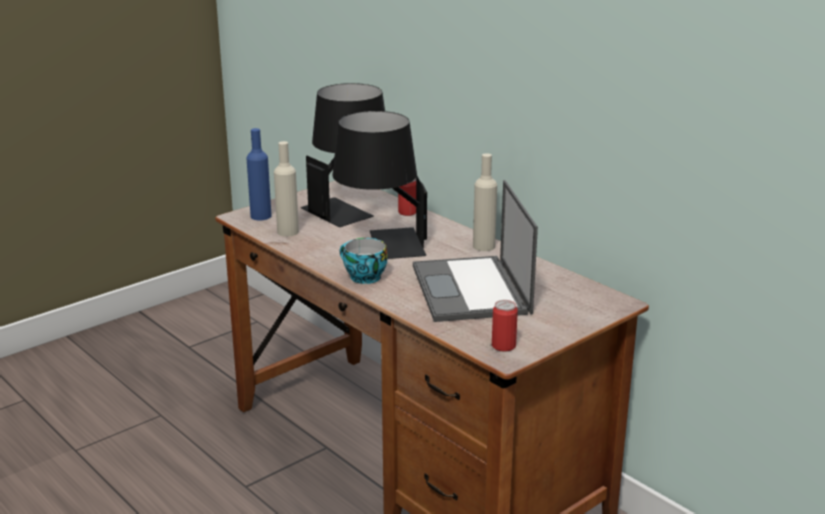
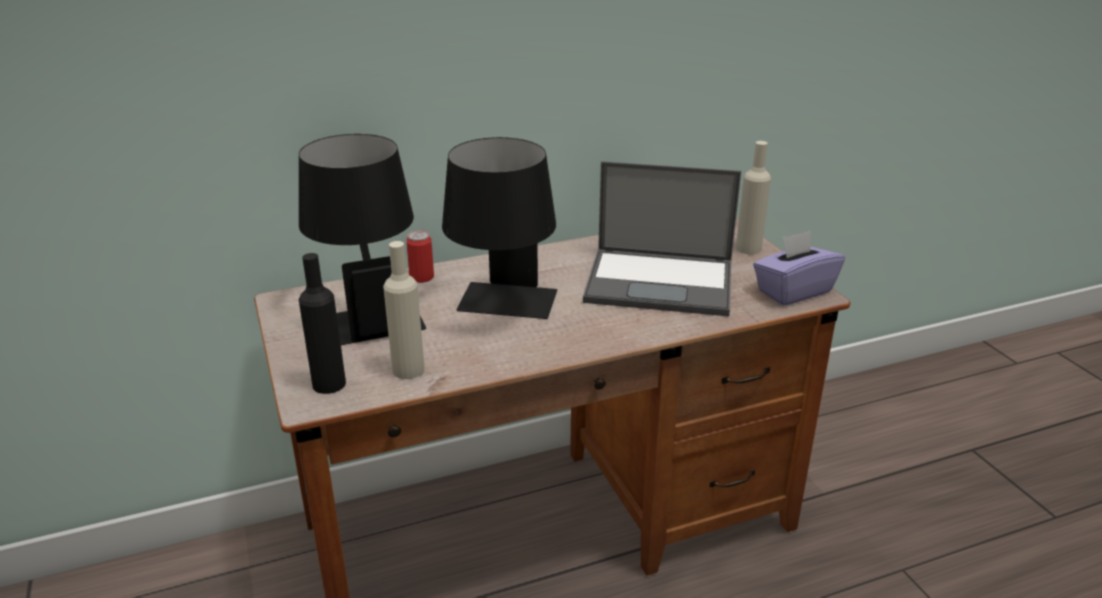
camera: 70 degrees left, 5 degrees up
blue bottle [246,128,272,220] -> black bottle [299,253,346,394]
cup [340,238,388,284] -> none
beige bottle [473,153,497,251] -> beige bottle moved to [736,141,771,254]
can [492,300,518,352] -> purple tissue box [753,231,845,306]

